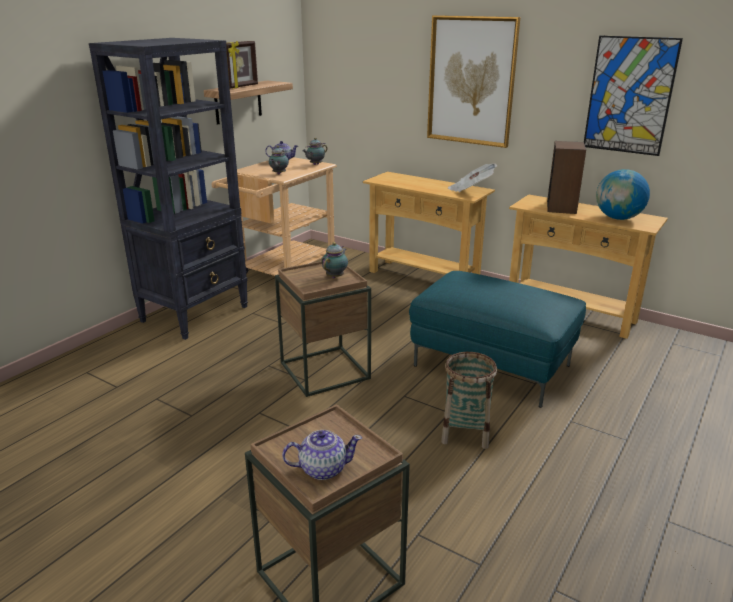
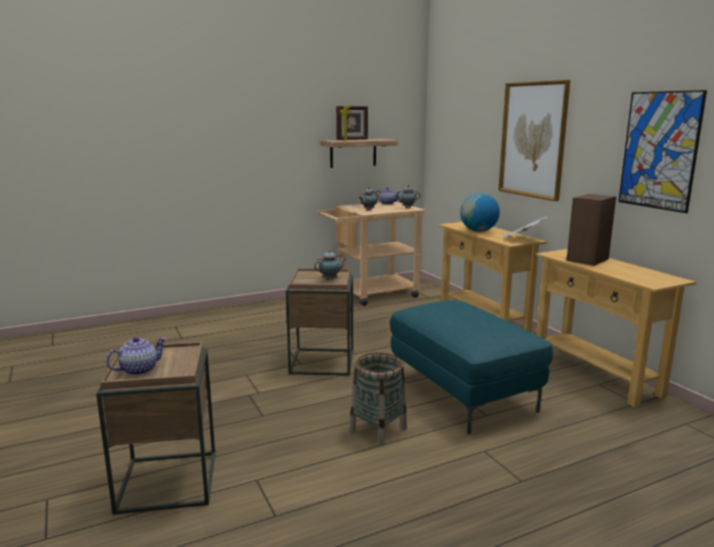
camera: 30 degrees right, 10 degrees down
black bookcase [89,38,248,340] -> none
teapot [282,430,362,480] -> teapot turned 60 degrees counterclockwise [106,337,166,375]
globe [596,169,650,220] -> globe moved to [460,193,500,232]

